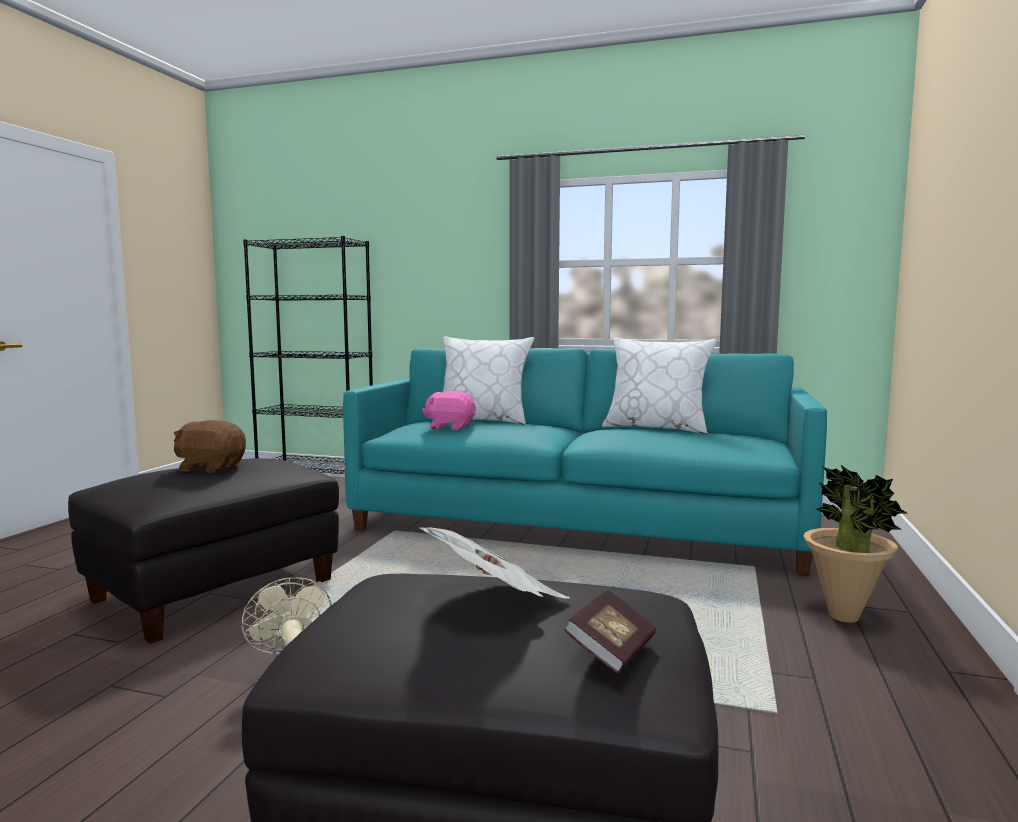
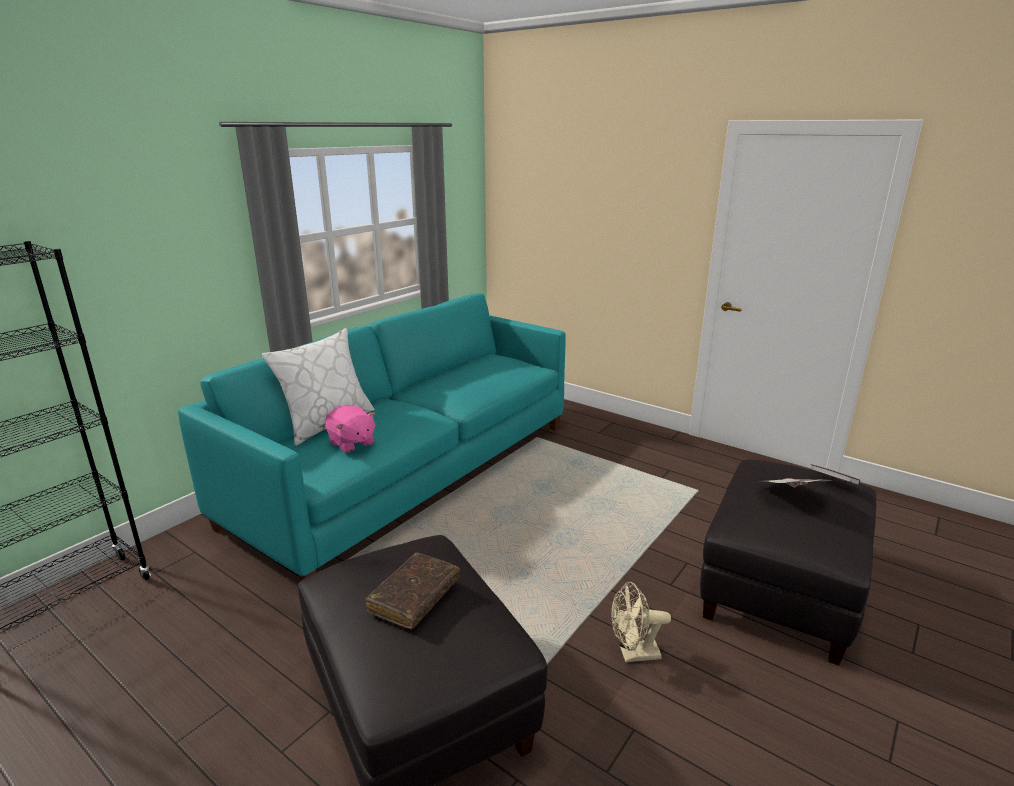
camera: 70 degrees left, 15 degrees up
brown plush toy [174,420,246,473] -> brown book [365,553,460,629]
pink plush toy [422,391,476,430] -> pink plush toy turned 75 degrees counterclockwise [325,405,376,453]
white pillow [602,338,717,434] -> none
potted plant [804,465,907,623] -> none

